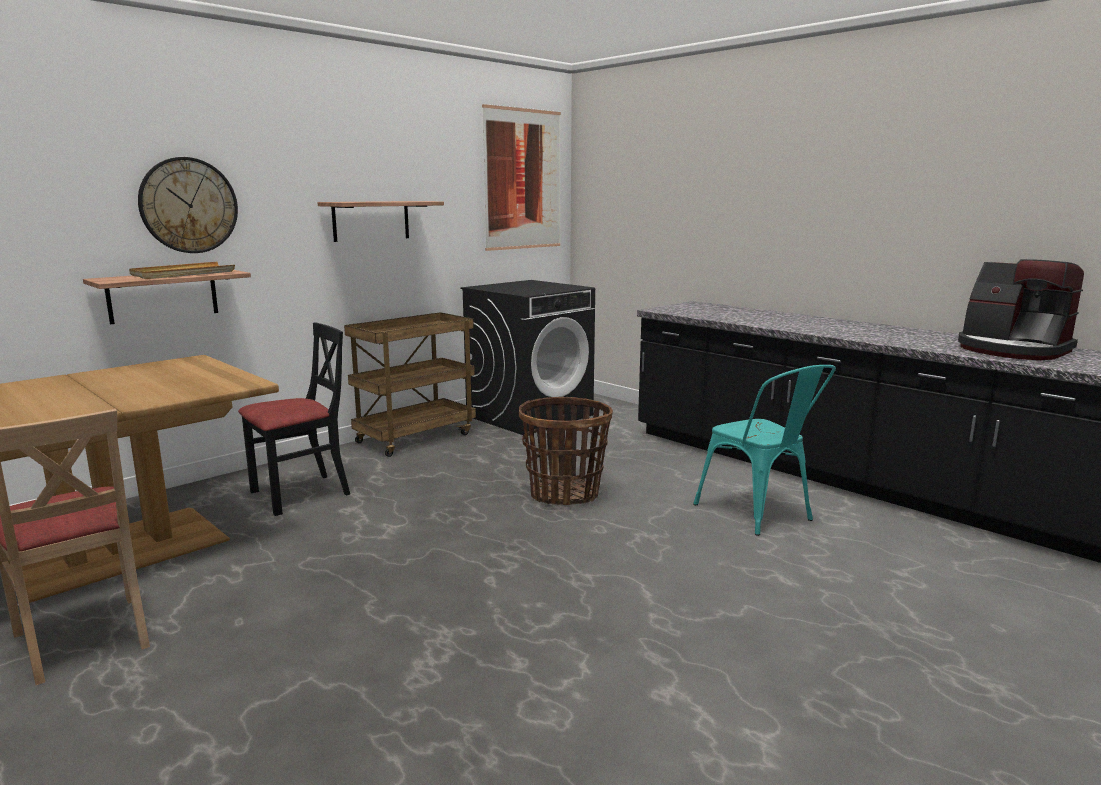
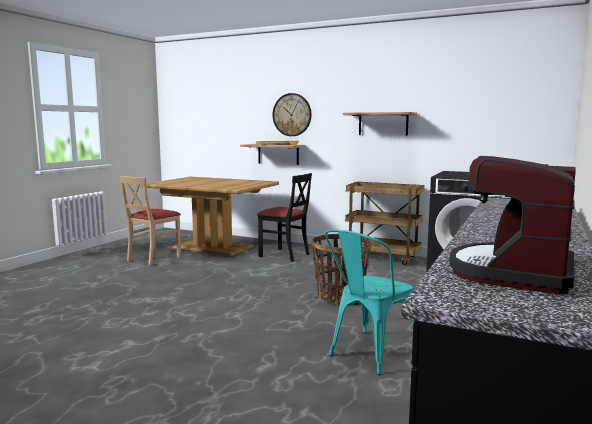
camera: 70 degrees right, 5 degrees down
picture [482,104,561,251] -> none

